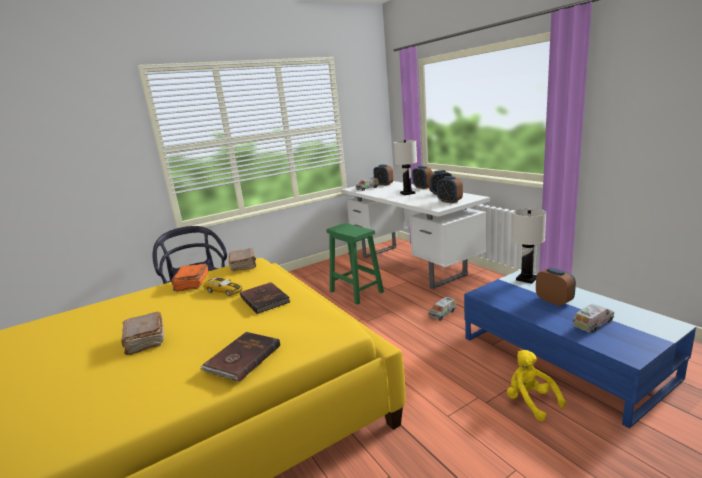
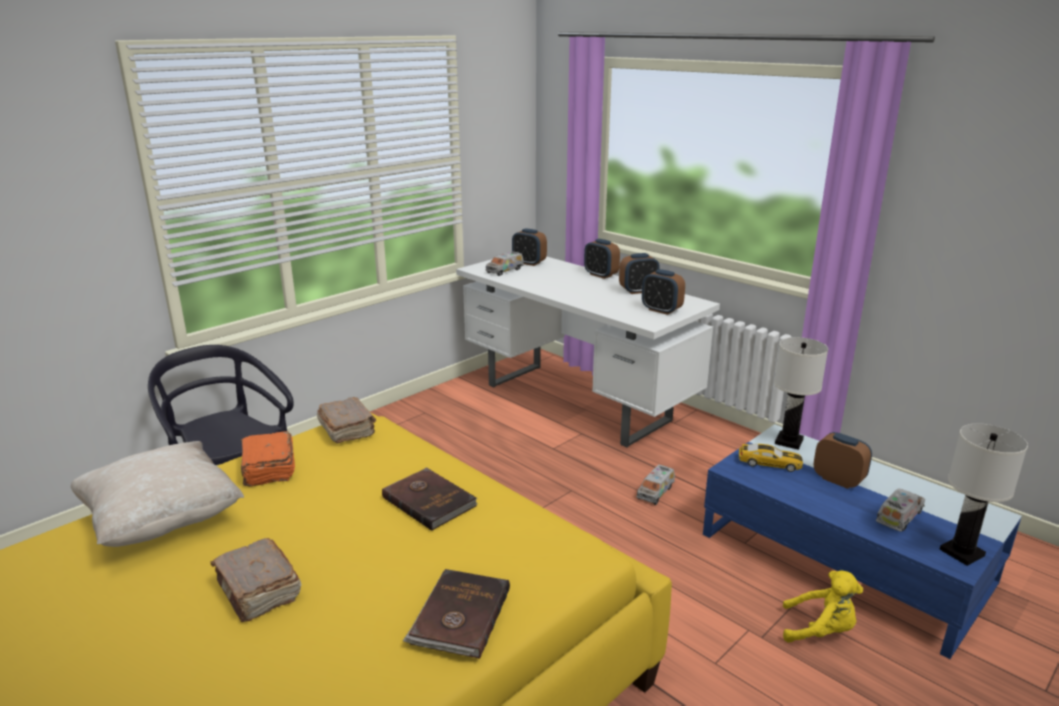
camera: 15 degrees left, 5 degrees up
toy car [203,277,243,296] -> toy car moved to [738,444,803,472]
green stool [326,223,384,305] -> none
white table lamp [394,140,417,195] -> white table lamp moved to [940,424,1028,566]
yellow plush toy [507,350,566,421] -> yellow plush toy turned 150 degrees clockwise [783,571,863,643]
none -> beige pillow [71,441,244,547]

